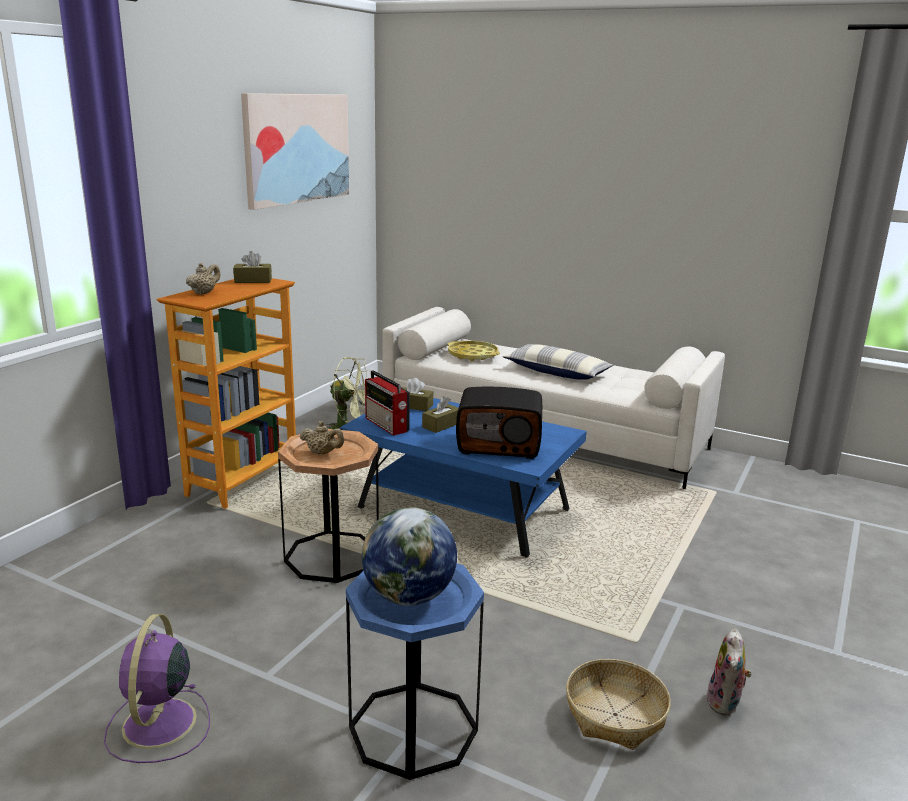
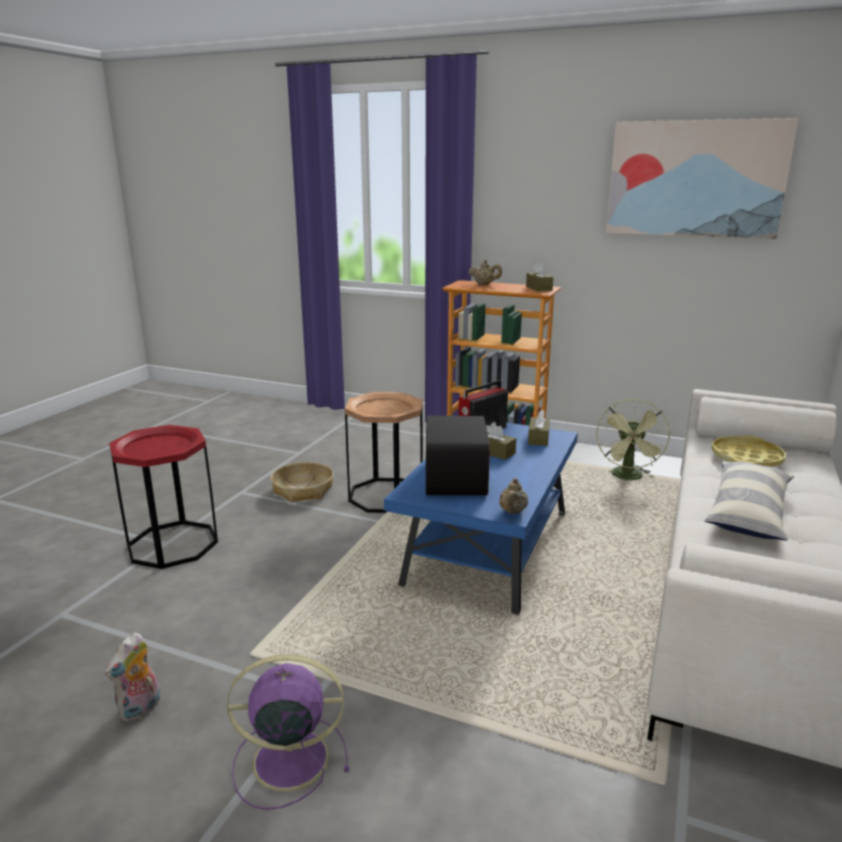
camera: 85 degrees right, 0 degrees up
purple fan [104,614,210,763] -> purple fan moved to [227,654,349,810]
beige teapot [300,421,344,455] -> beige teapot moved to [499,478,528,514]
blue side table [346,564,484,780] -> red side table [109,425,218,569]
globe [362,507,457,606] -> none
basket [566,659,671,750] -> basket moved to [271,462,334,503]
plush toy [706,628,752,716] -> plush toy turned 75 degrees counterclockwise [105,633,161,723]

